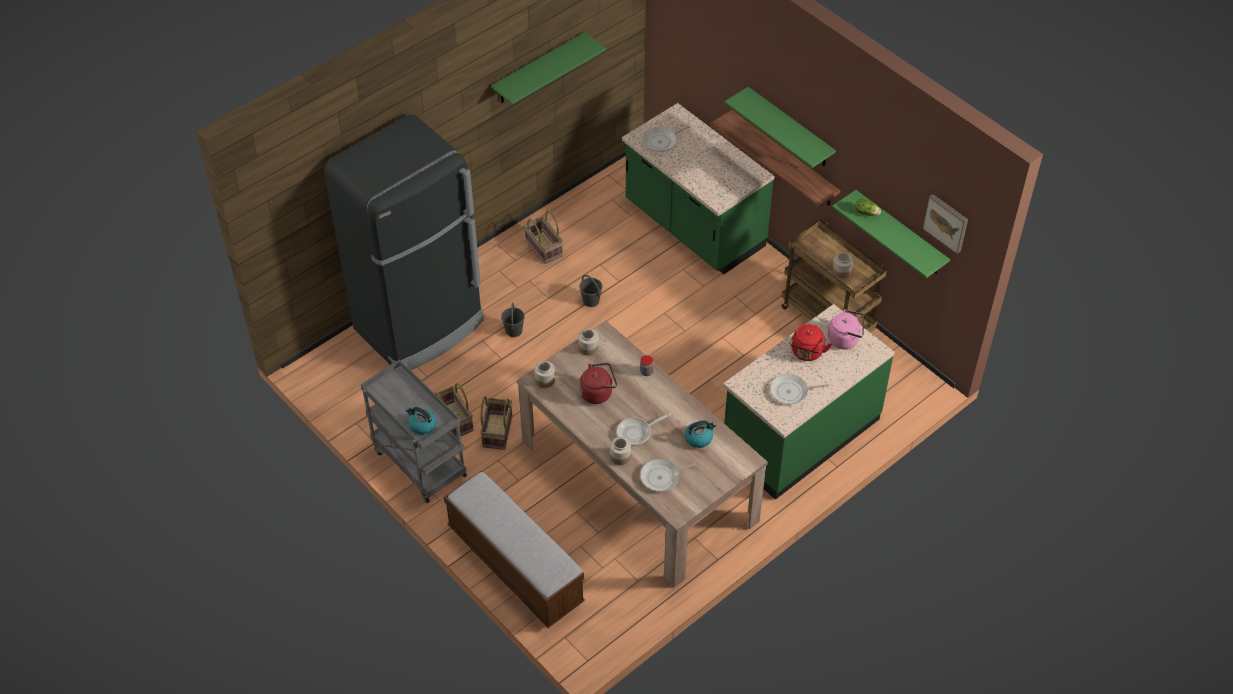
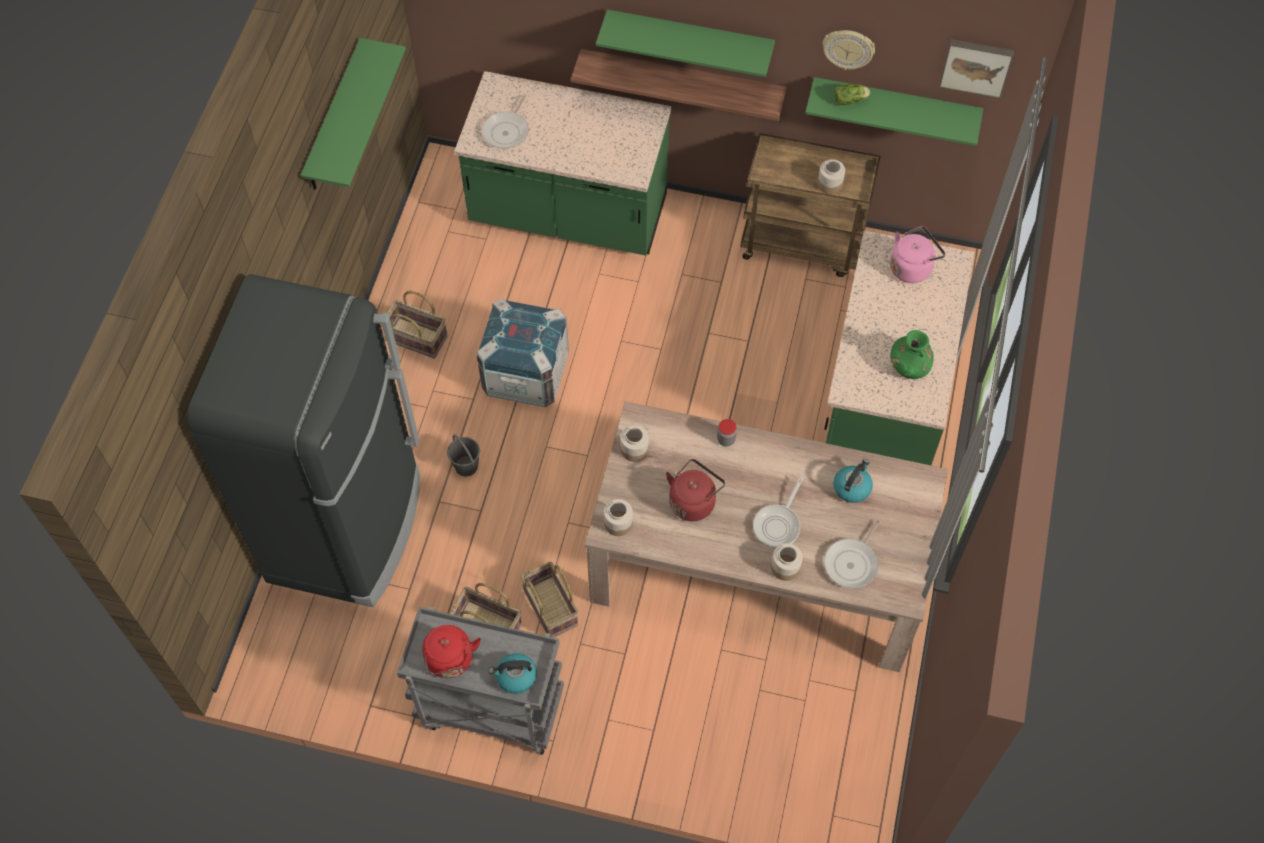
camera: 35 degrees left, 10 degrees up
bench [444,471,585,628] -> none
grey bucket [579,275,602,307] -> crate [476,298,569,408]
frying pan [770,374,829,404] -> green vase [890,330,934,379]
red kettle [790,324,832,361] -> red kettle moved to [422,625,481,678]
none -> wall clock [822,30,875,70]

